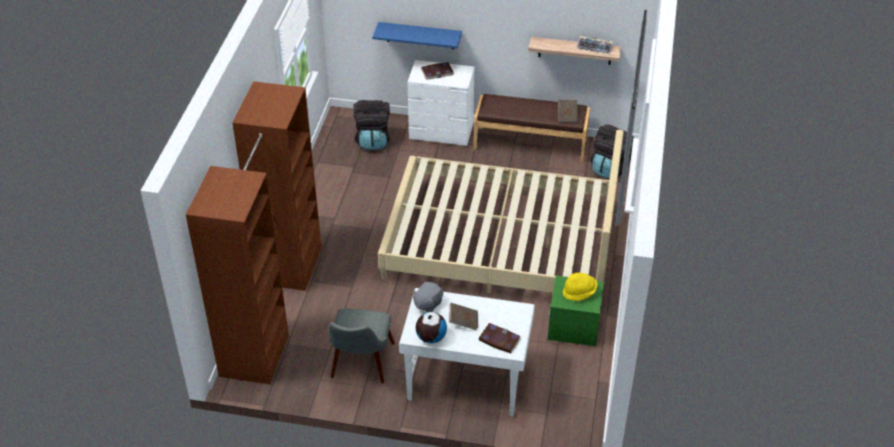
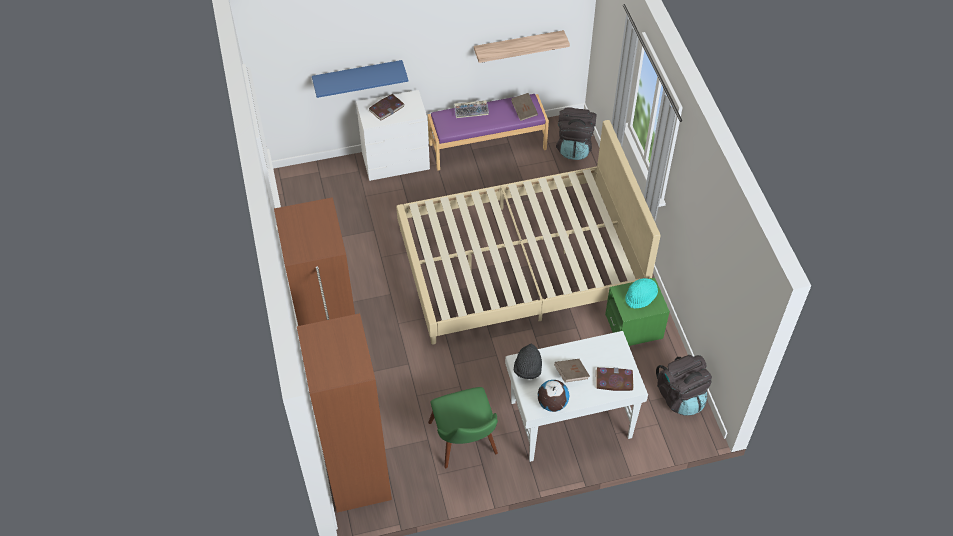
camera: 25 degrees left, 10 degrees up
grey chair [328,309,395,384] -> green chair [428,387,498,468]
black backpack [353,100,390,150] -> black backpack moved to [656,355,712,416]
grey plush toy [412,282,443,312] -> black hat [514,344,542,379]
brown bench [474,94,590,163] -> purple bench [428,94,549,171]
yellow hat [563,273,597,301] -> turquoise hat [625,278,658,308]
keyboard [577,36,613,55] -> keyboard moved to [454,100,489,118]

